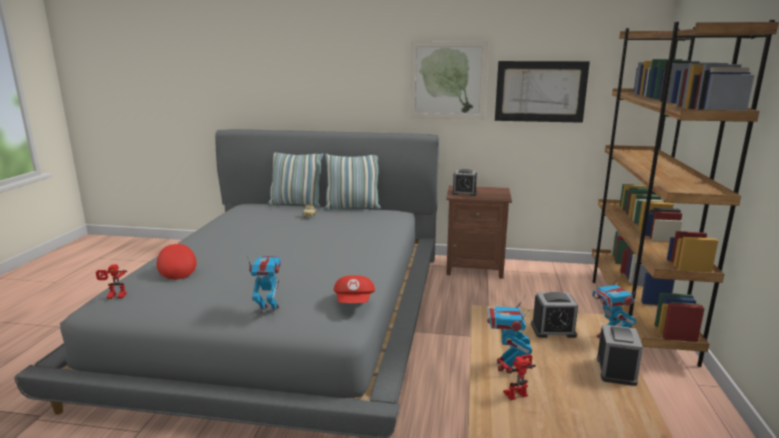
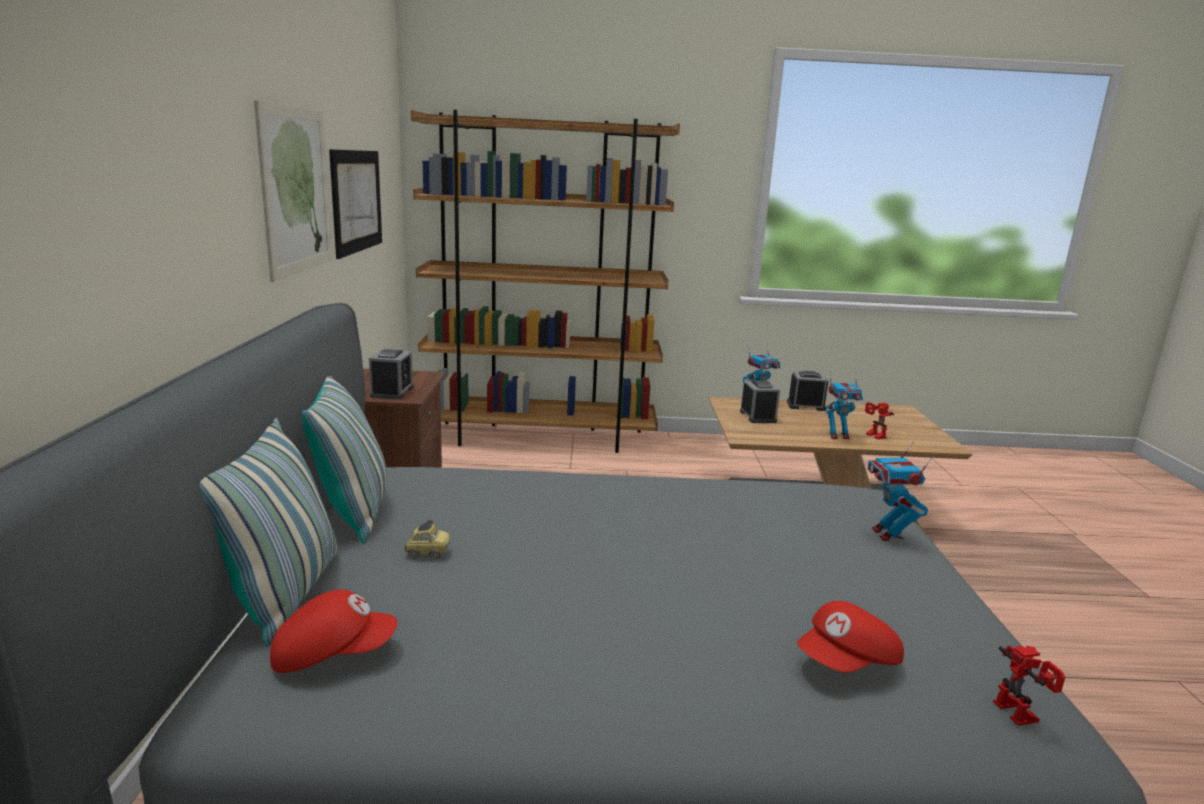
camera: 100 degrees left, 0 degrees up
red cap [333,275,375,303] -> red cap moved to [270,589,397,673]

